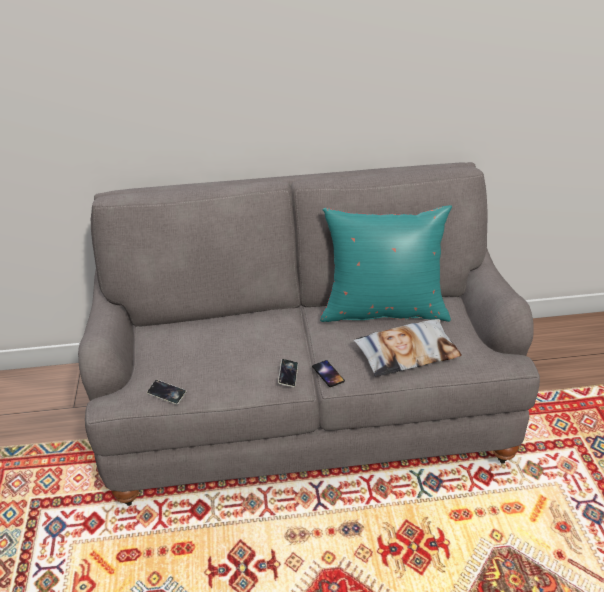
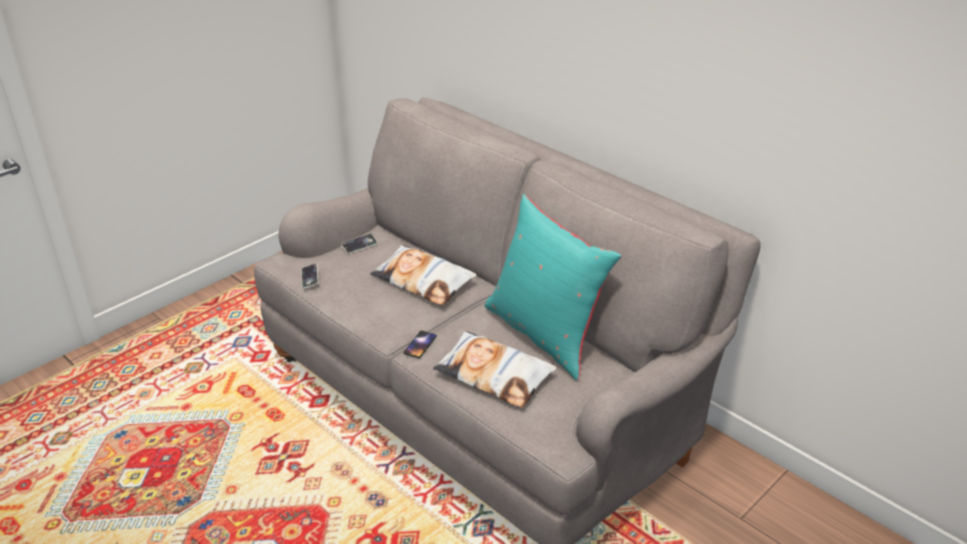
camera: 50 degrees right, 0 degrees up
phone [278,359,298,387] -> phone moved to [341,233,378,254]
none -> pillow [370,245,477,305]

